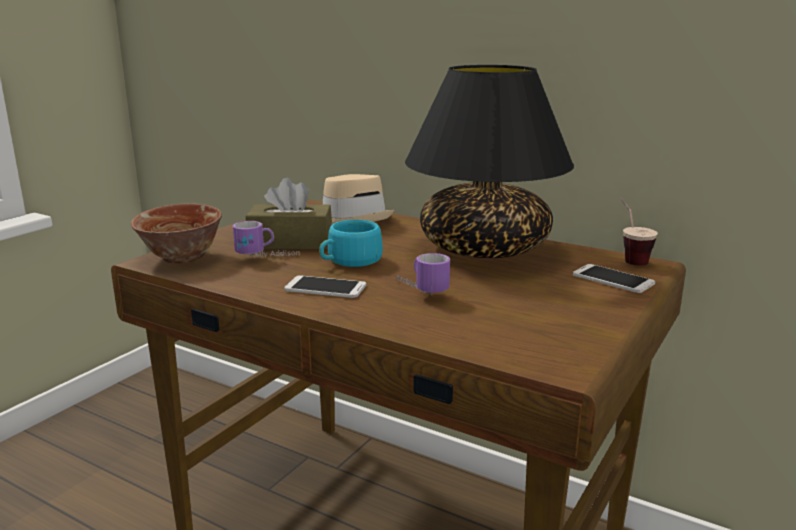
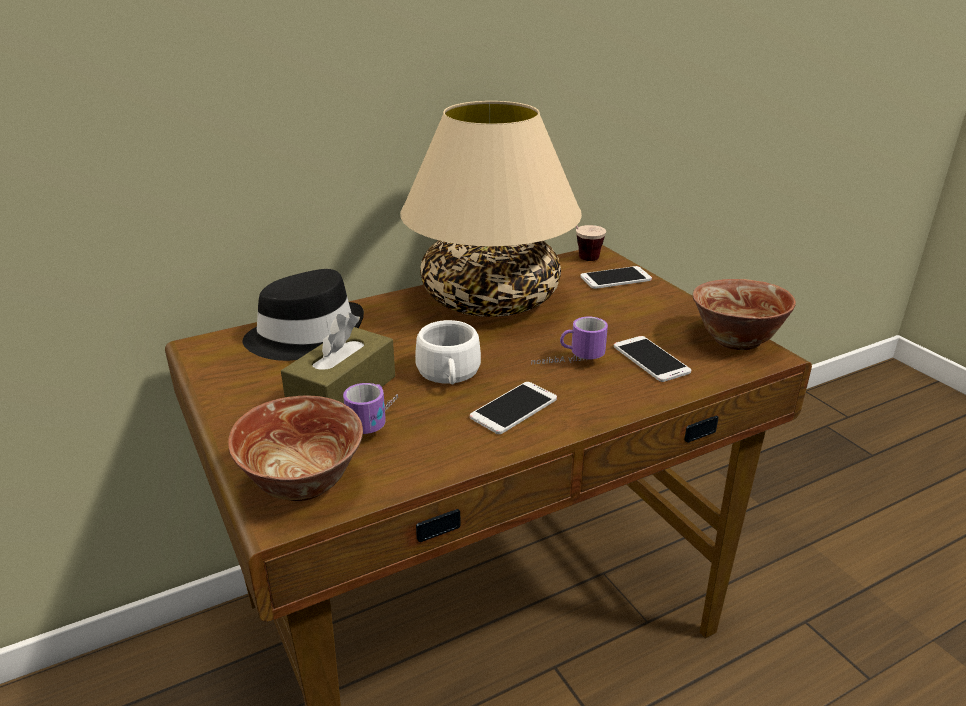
camera: 60 degrees left, 10 degrees up
turquoise cup [319,220,383,267] -> white cup [415,320,481,385]
beige hat [322,174,394,225] -> black hat [242,269,364,361]
black table lamp [405,65,574,258] -> beige table lamp [400,101,582,317]
none -> phone [614,336,691,382]
none -> bowl [693,279,796,350]

